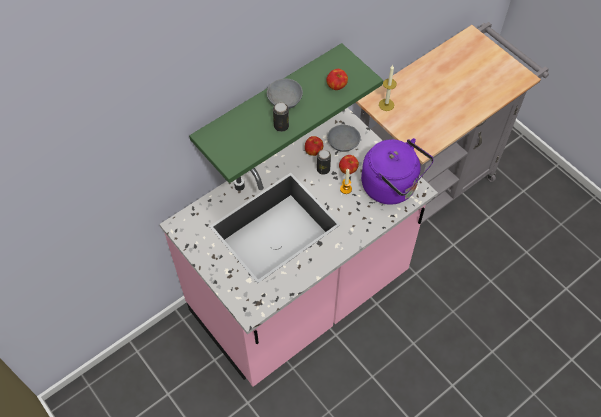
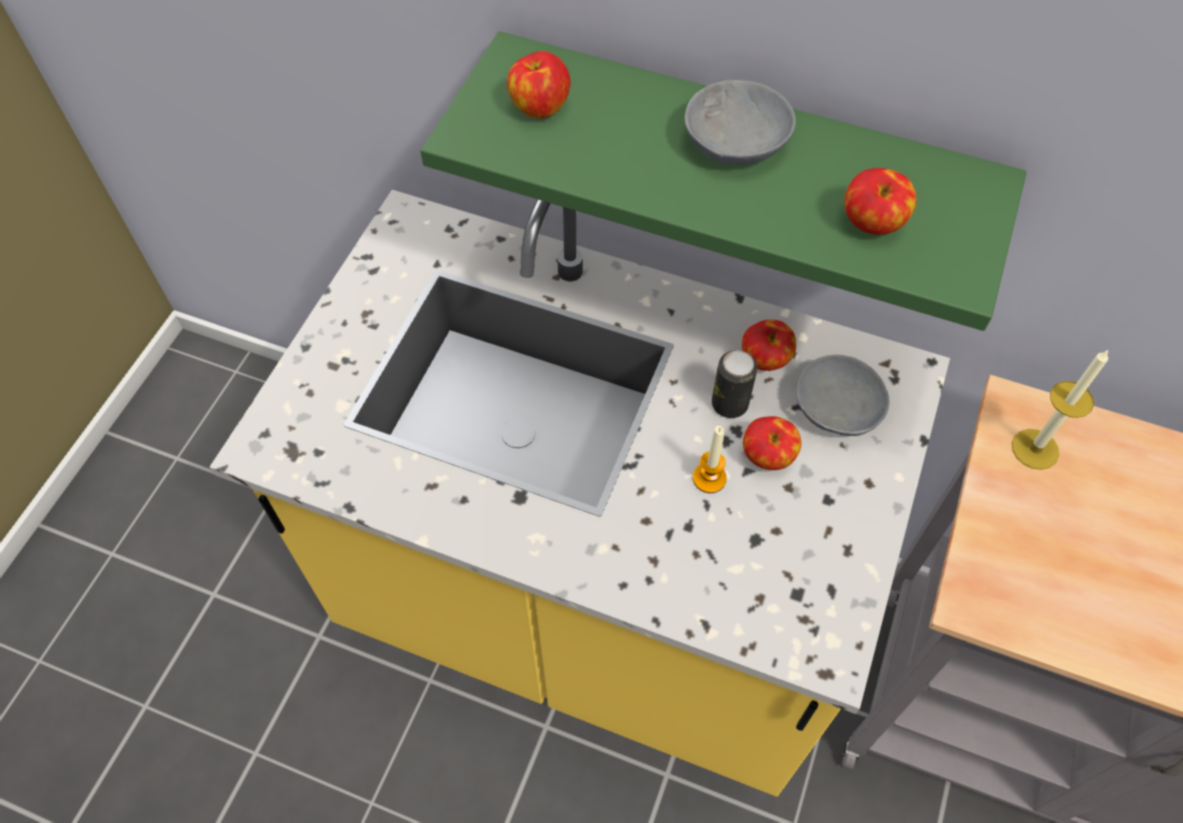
camera: 60 degrees right, 0 degrees up
pink counter [159,108,438,387] -> yellow counter [210,190,950,797]
can [273,103,289,132] -> none
purple kettle [361,138,434,205] -> none
none -> apple [507,51,571,119]

